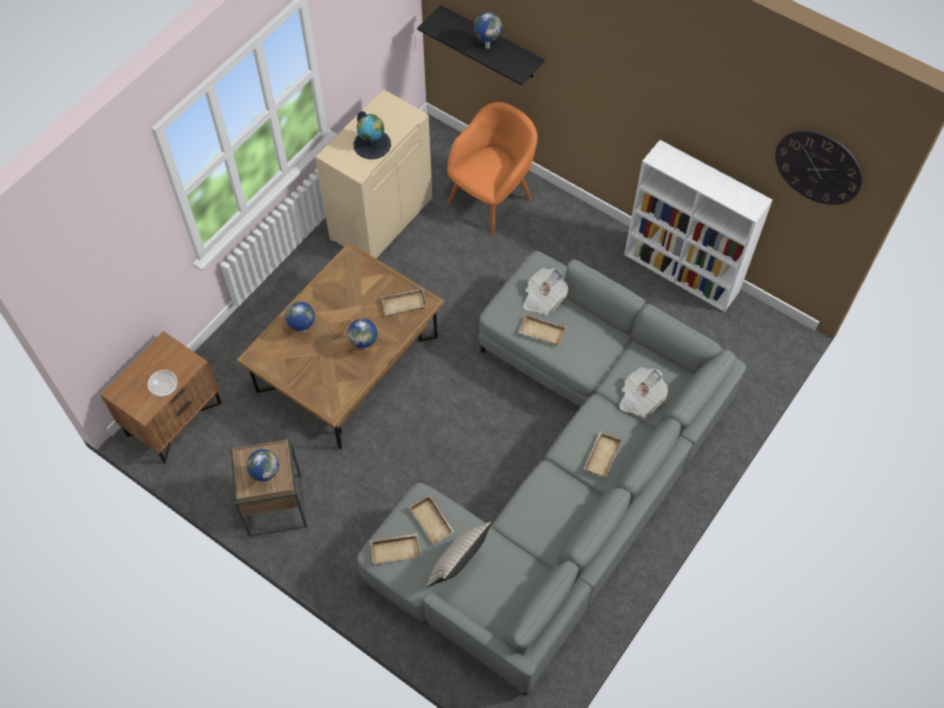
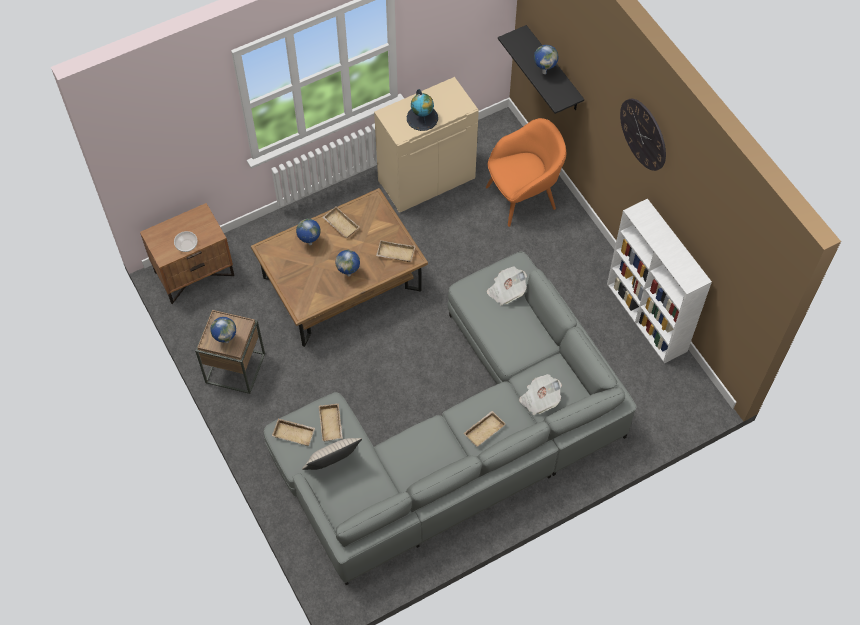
camera: 25 degrees right, 0 degrees up
beige tray [518,314,566,345] -> beige tray moved to [322,207,359,238]
wall clock [775,130,863,205] -> wall clock moved to [620,99,666,171]

